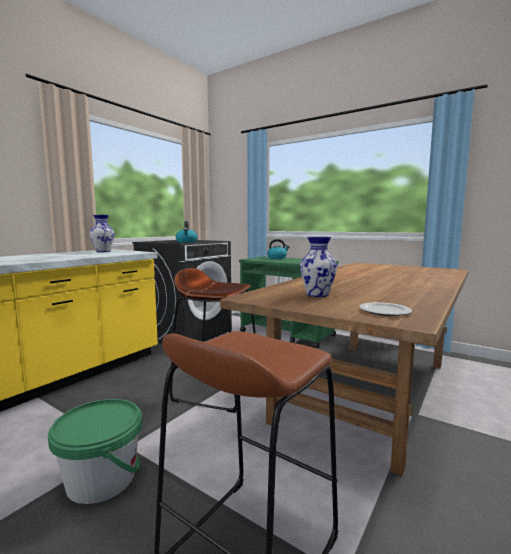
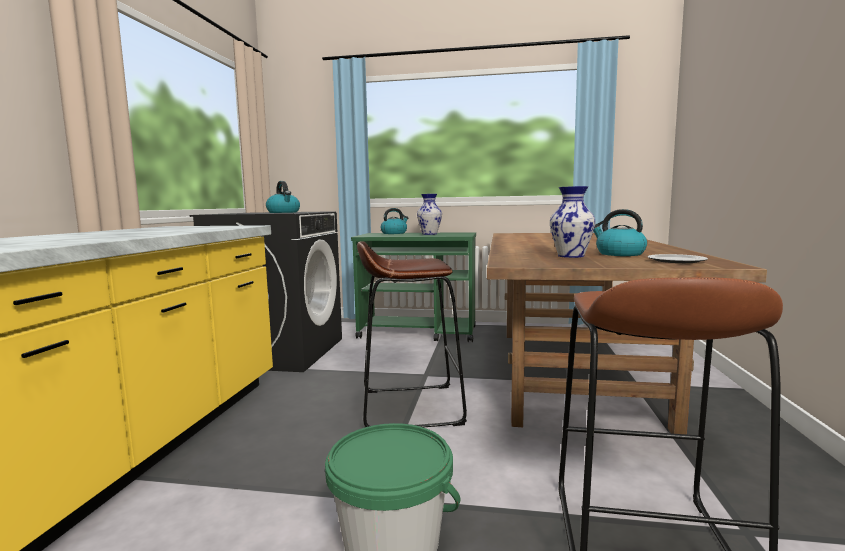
camera: 25 degrees left, 0 degrees up
vase [89,215,115,252] -> vase moved to [417,194,442,235]
none -> kettle [594,209,647,256]

